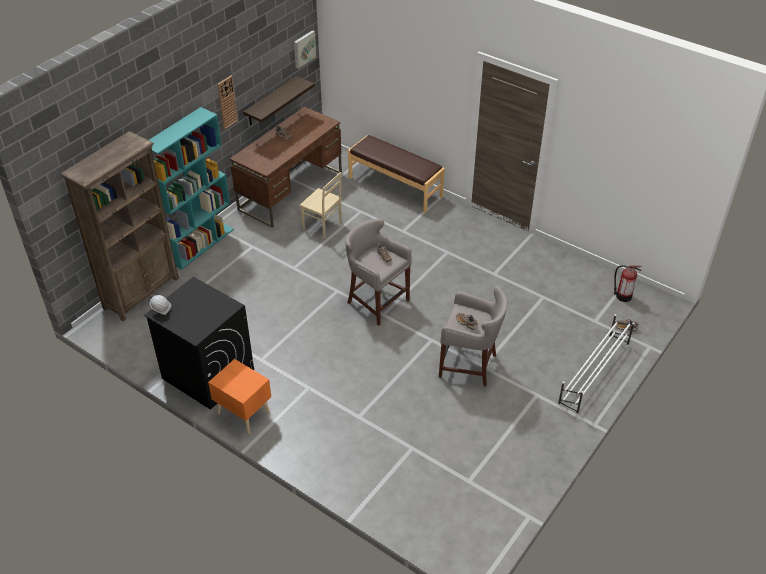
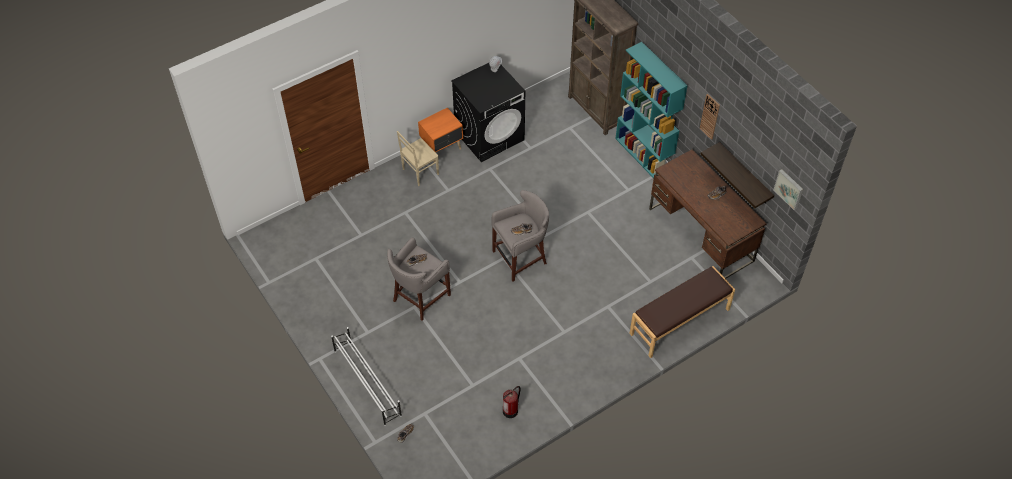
camera: 110 degrees right, 10 degrees up
beige chair [300,172,341,238] -> beige chair moved to [397,131,439,186]
fire extinguisher [614,265,642,302] -> fire extinguisher moved to [503,386,520,418]

